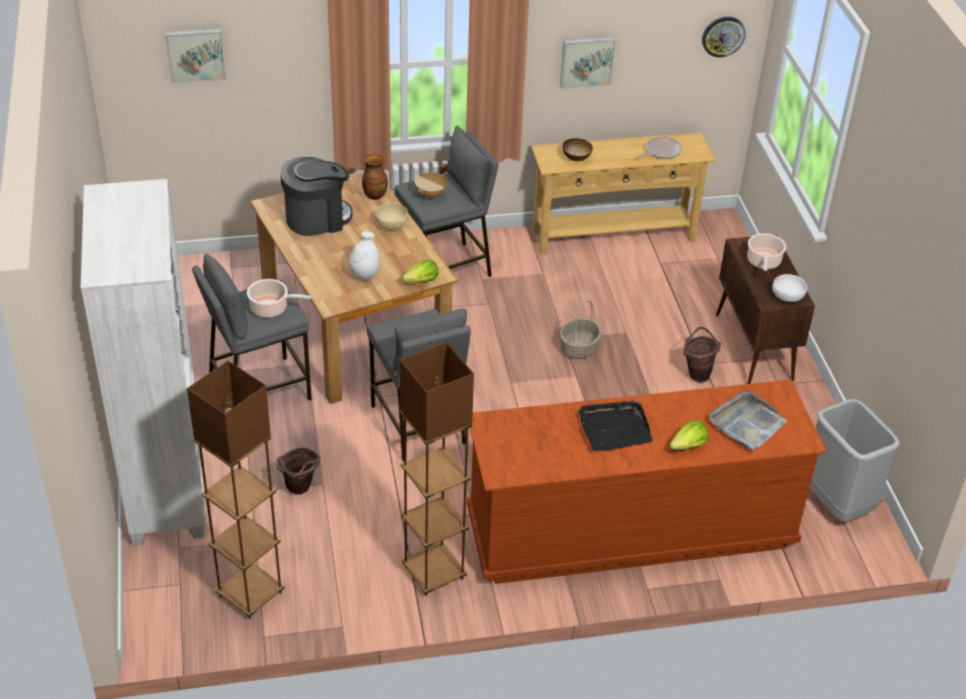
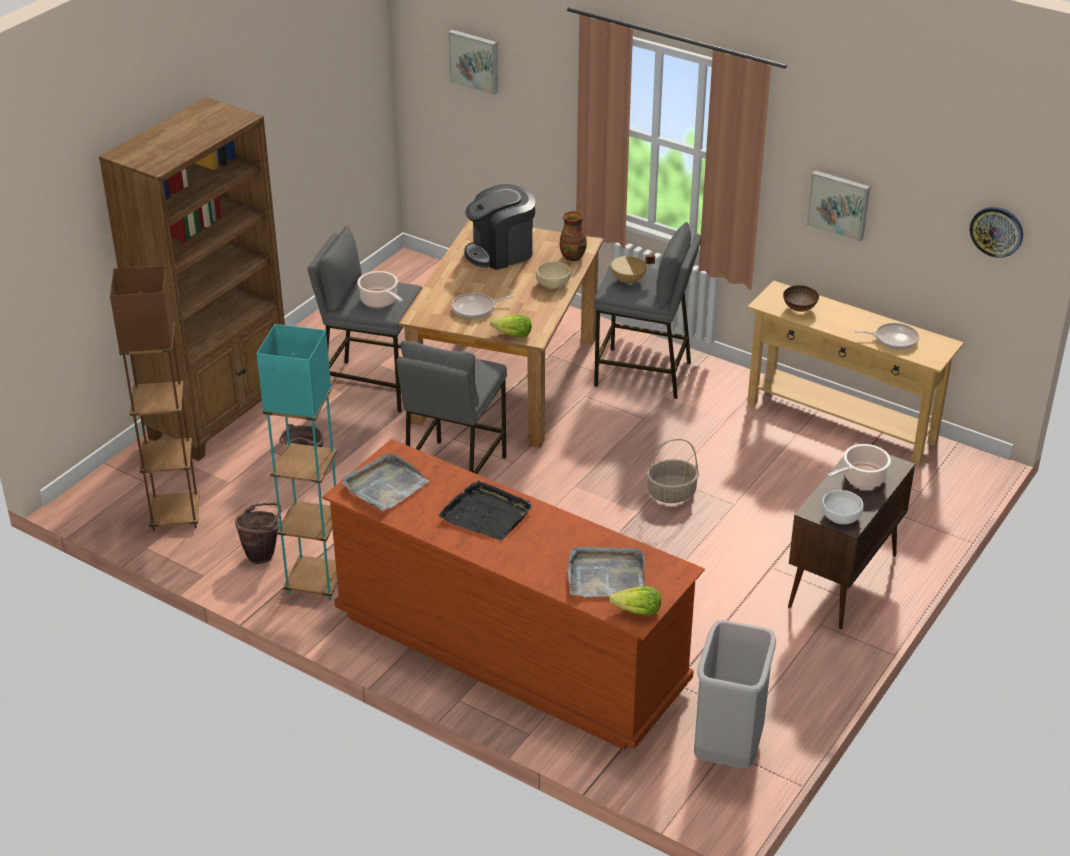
camera: 45 degrees right, 5 degrees down
white bookcase [81,179,206,546] -> brown bookcase [99,97,285,461]
coffee machine [280,157,353,236] -> coffee machine turned 135 degrees clockwise [464,184,535,270]
white vase [349,231,380,280] -> frying pan [452,293,514,319]
brown floor lamp [400,342,474,596] -> turquoise floor lamp [256,324,337,600]
lettuce [669,421,708,450] -> lettuce moved to [609,586,661,616]
brown bucket [683,327,721,382] -> brown bucket moved to [235,503,282,564]
none -> grey tray [343,453,429,511]

